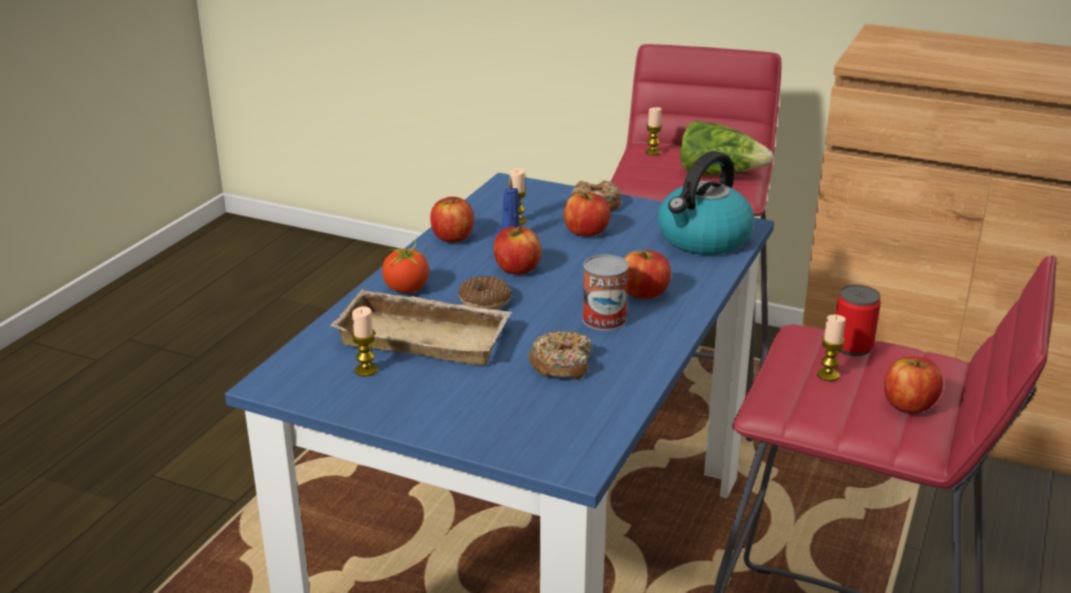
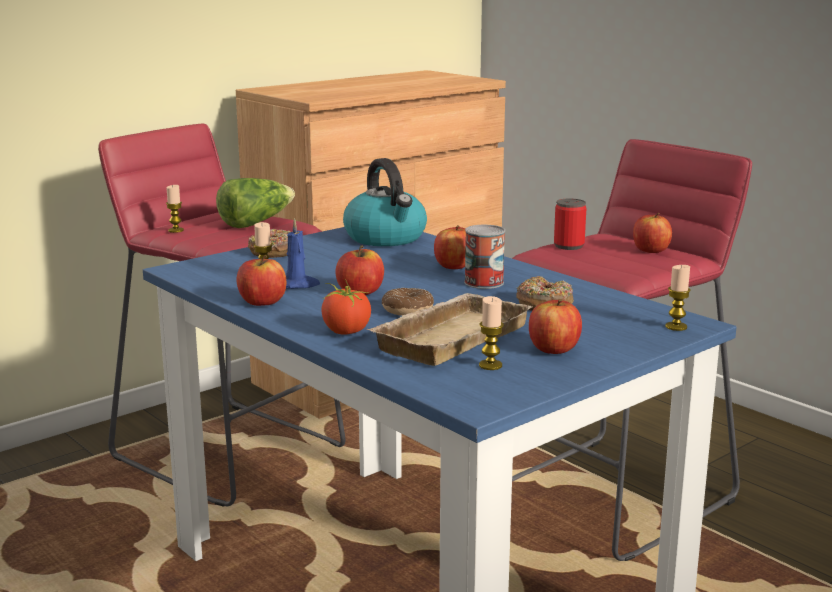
camera: 65 degrees left, 10 degrees down
apple [564,193,610,237] -> apple moved to [529,299,582,354]
candle [817,315,846,381] -> candle moved to [665,265,691,331]

